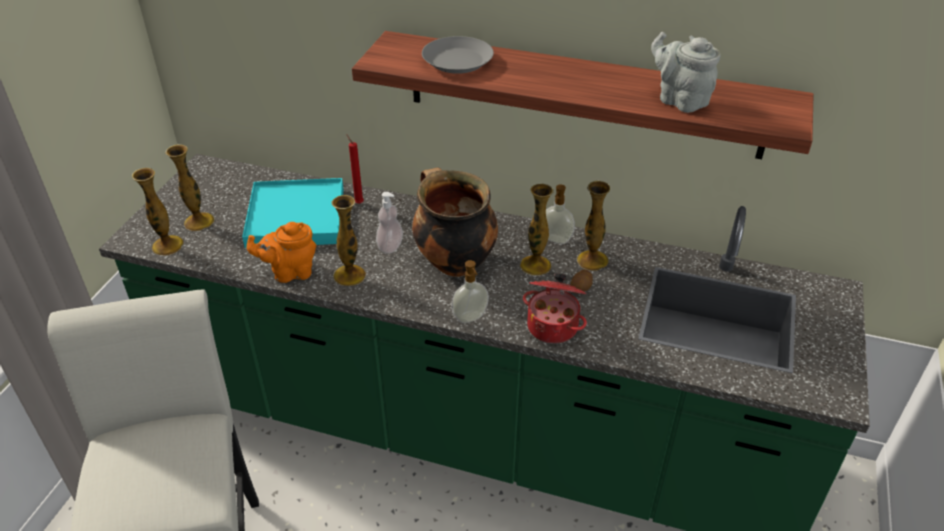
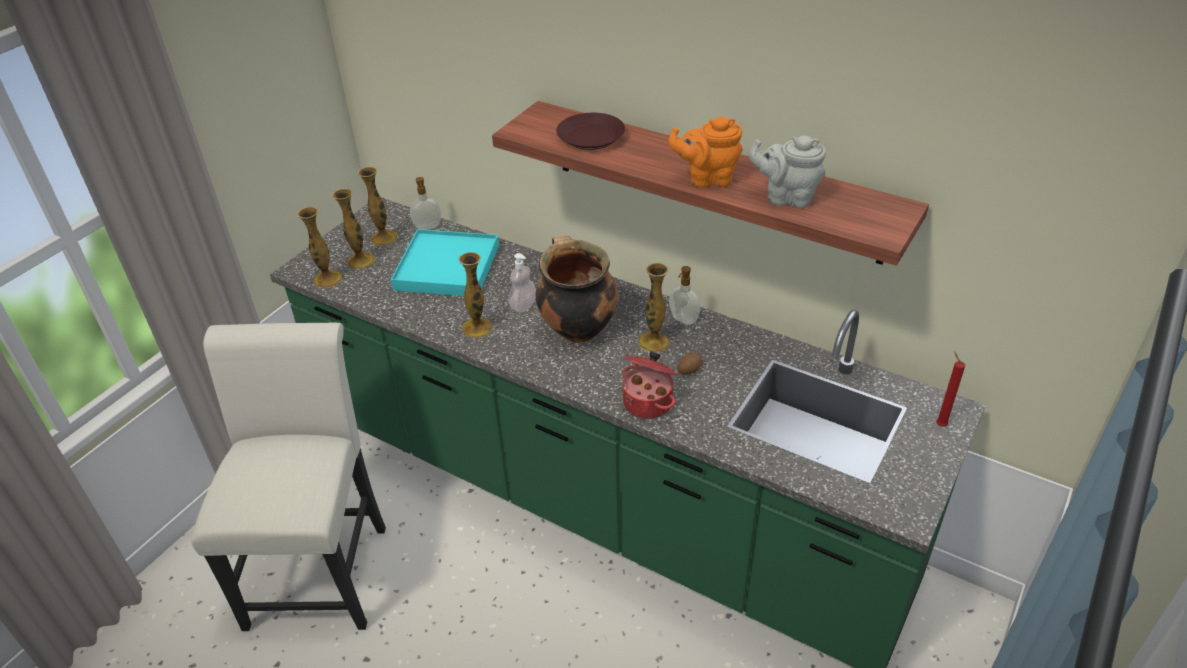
camera: 15 degrees right, 0 degrees up
orange teapot [247,222,316,283] -> orange teapot moved to [668,117,742,188]
red candle [346,134,364,204] -> red candle moved to [936,351,965,427]
grey plate [422,36,494,74] -> brown plate [556,113,625,150]
soap dispenser [452,260,489,323] -> soap dispenser moved to [410,177,441,230]
vase [577,181,610,271] -> vase moved to [358,166,398,246]
grey teapot [651,32,721,113] -> grey teapot turned 45 degrees counterclockwise [749,136,826,208]

